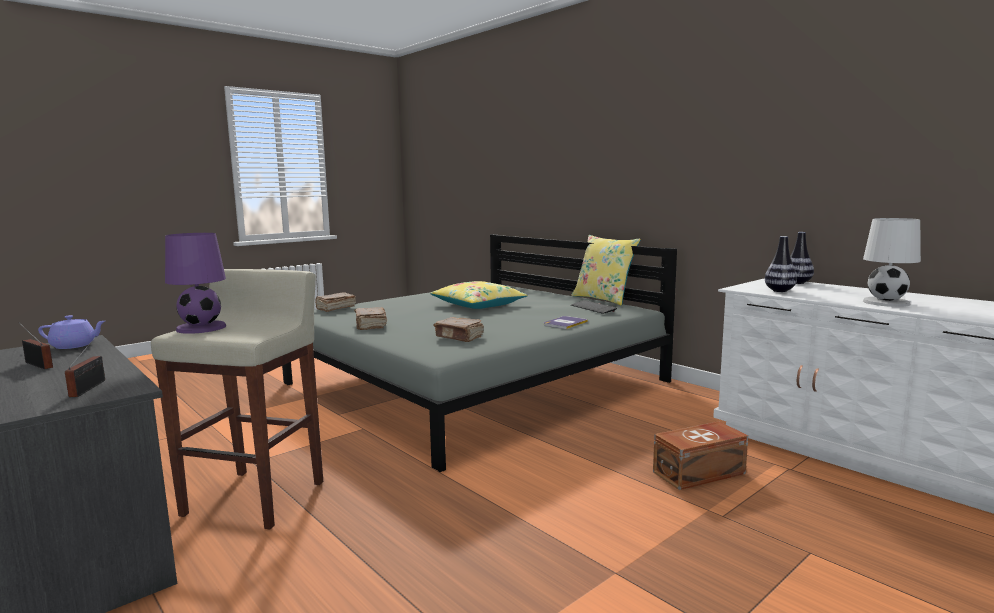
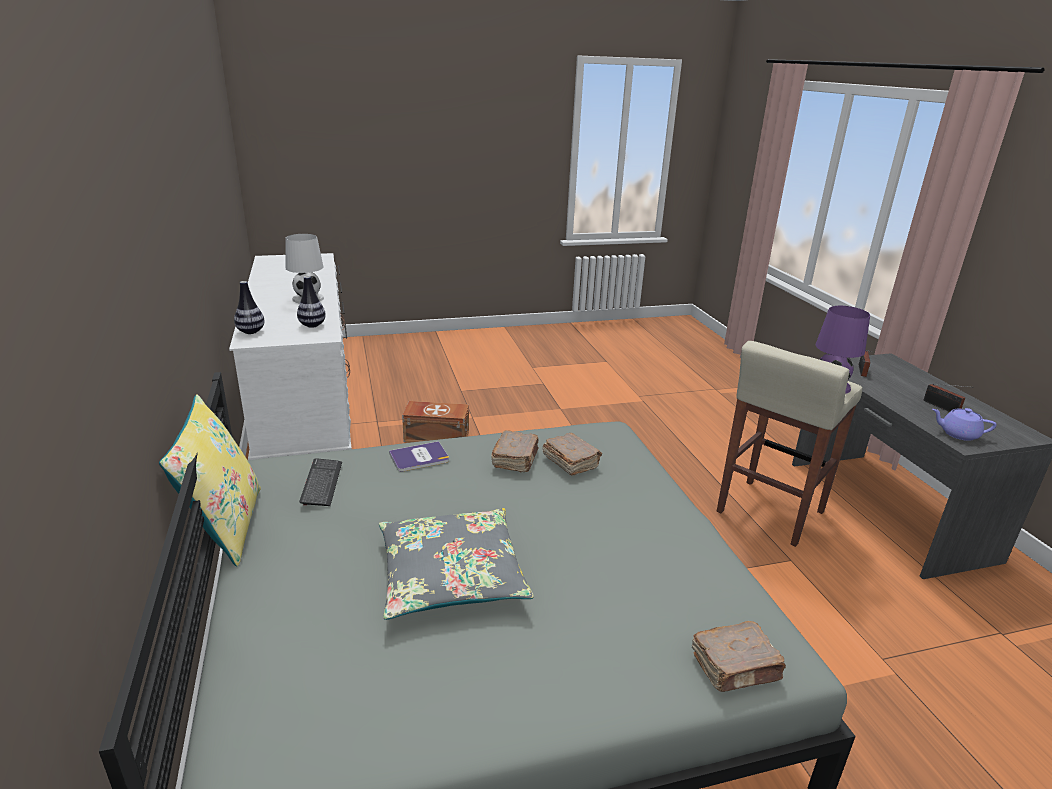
camera: 155 degrees left, 15 degrees up
brown book [354,307,387,330] -> brown book moved to [491,430,539,472]
yellow pillow [430,281,528,309] -> grey pillow [379,508,534,620]

